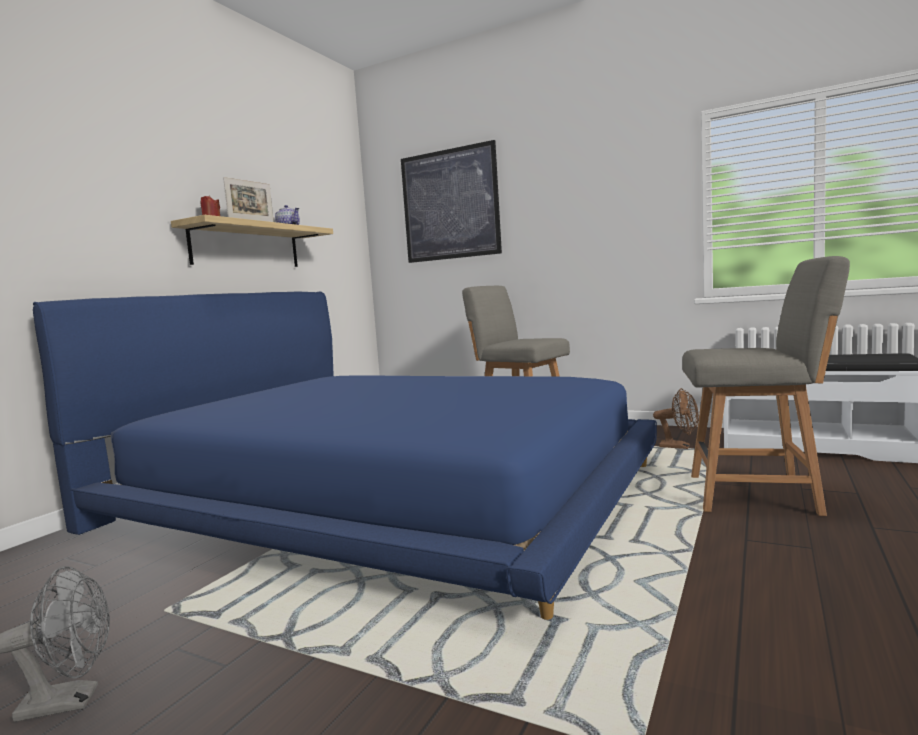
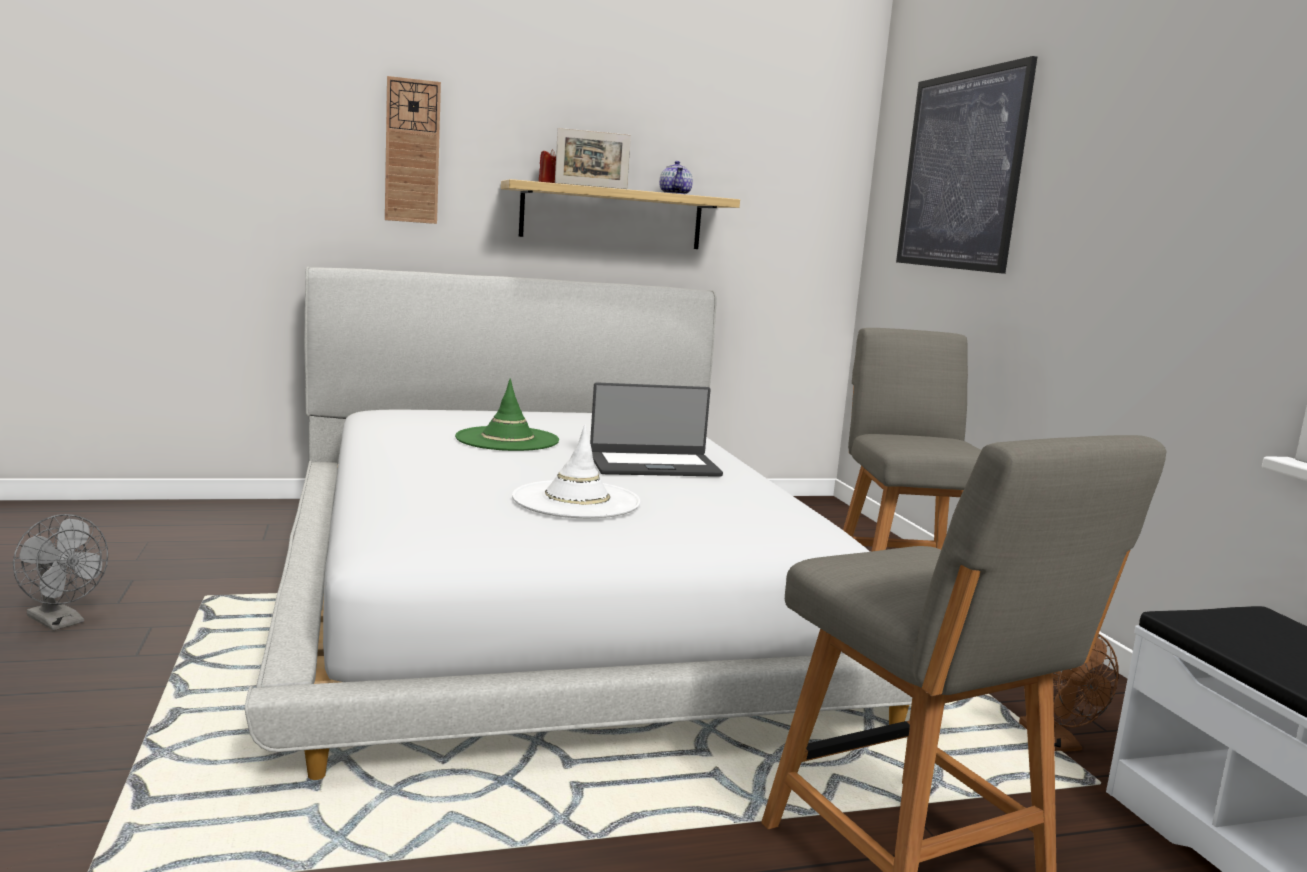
camera: 45 degrees right, 5 degrees up
blue bed [33,291,657,620] -> white bed [245,267,912,780]
none -> wall clock [385,76,441,224]
none -> green hat [455,378,559,451]
none -> white hat [512,425,641,518]
none -> laptop [590,382,723,477]

